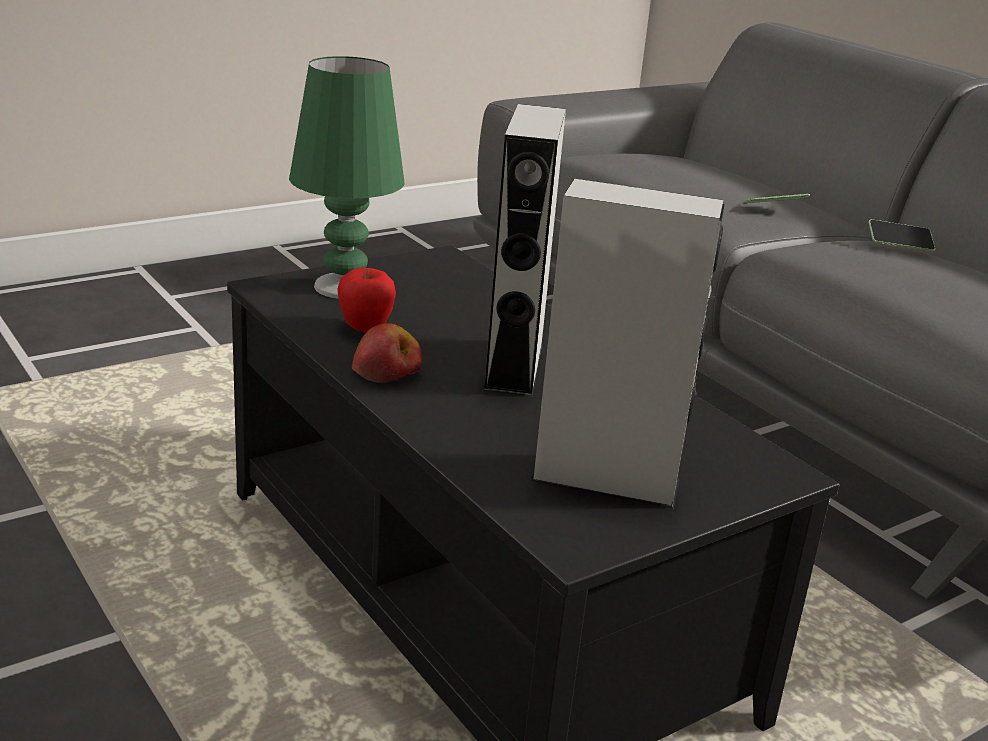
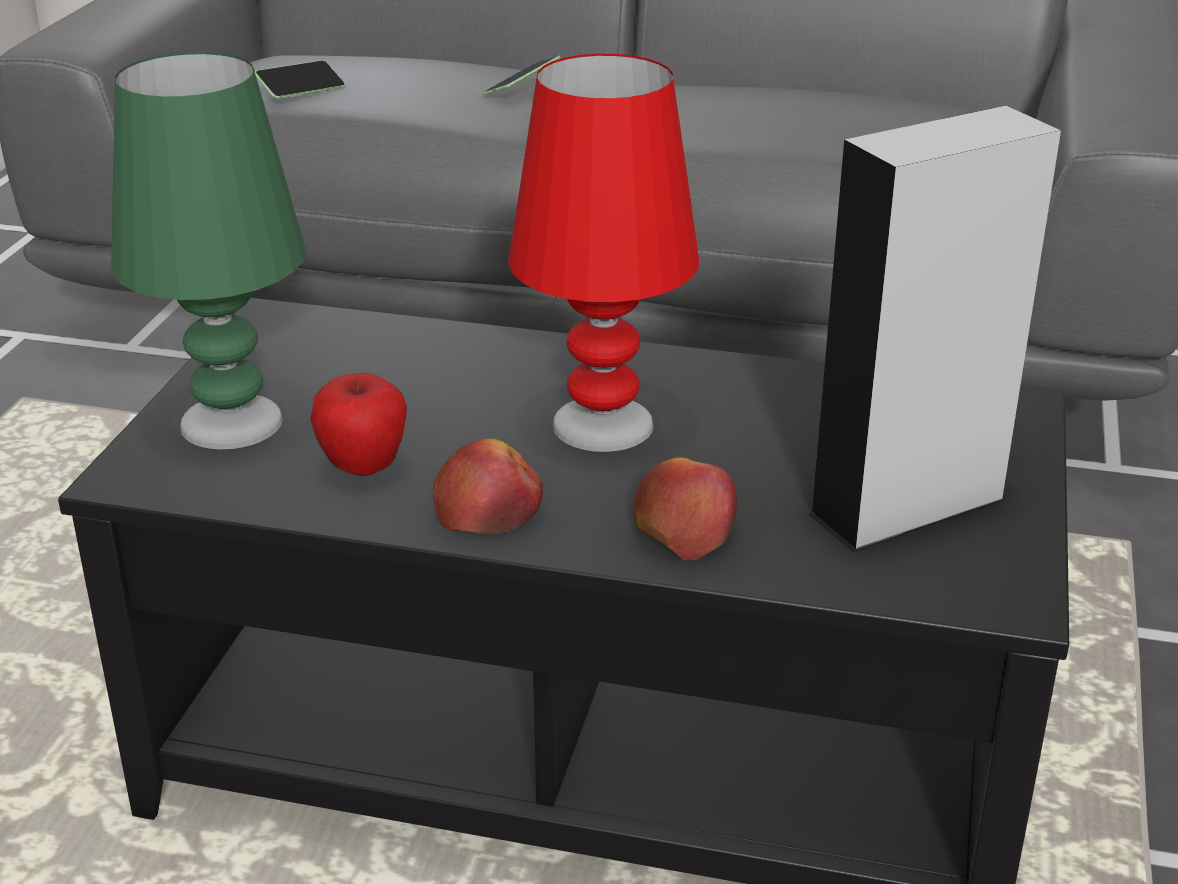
camera: 40 degrees left, 5 degrees up
grey speaker [483,104,566,396] -> red table lamp [508,54,699,452]
phone [868,219,935,251] -> phone moved to [255,60,345,99]
none -> apple [633,458,737,561]

